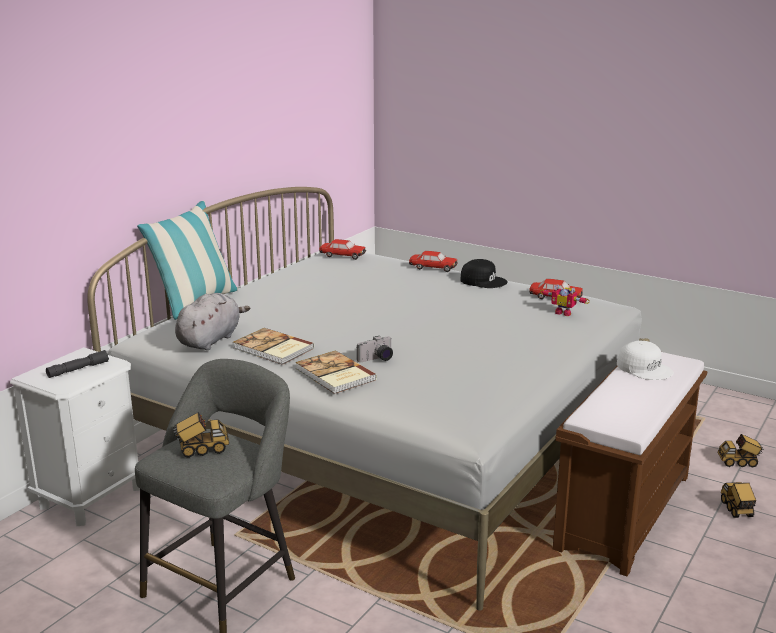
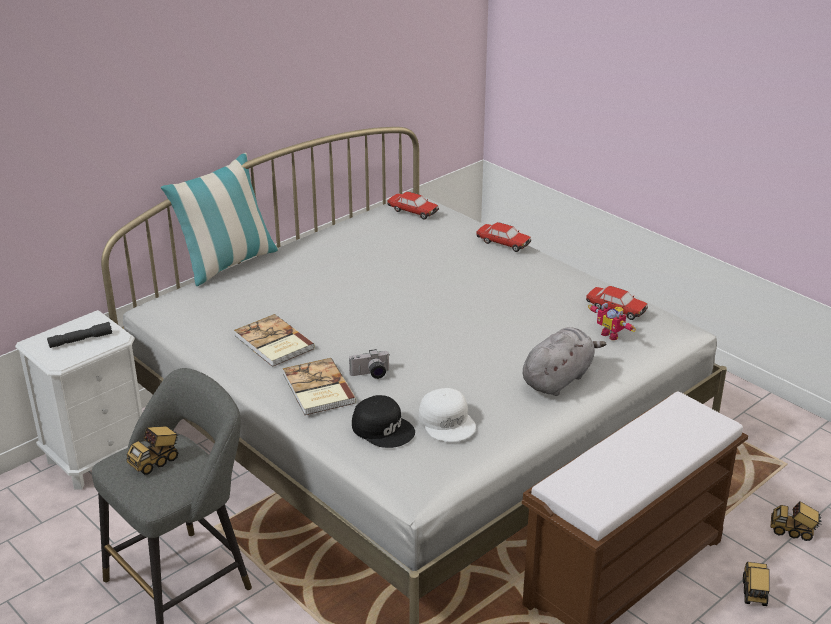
camera: 15 degrees right, 10 degrees up
toy truck [173,412,229,458] -> toy truck turned 135 degrees clockwise [126,426,179,475]
grey plush toy [175,293,250,350] -> grey plush toy moved to [523,327,606,396]
black cap [460,259,508,288] -> black cap moved to [352,395,415,448]
white cap [617,341,674,380] -> white cap moved to [419,388,476,442]

